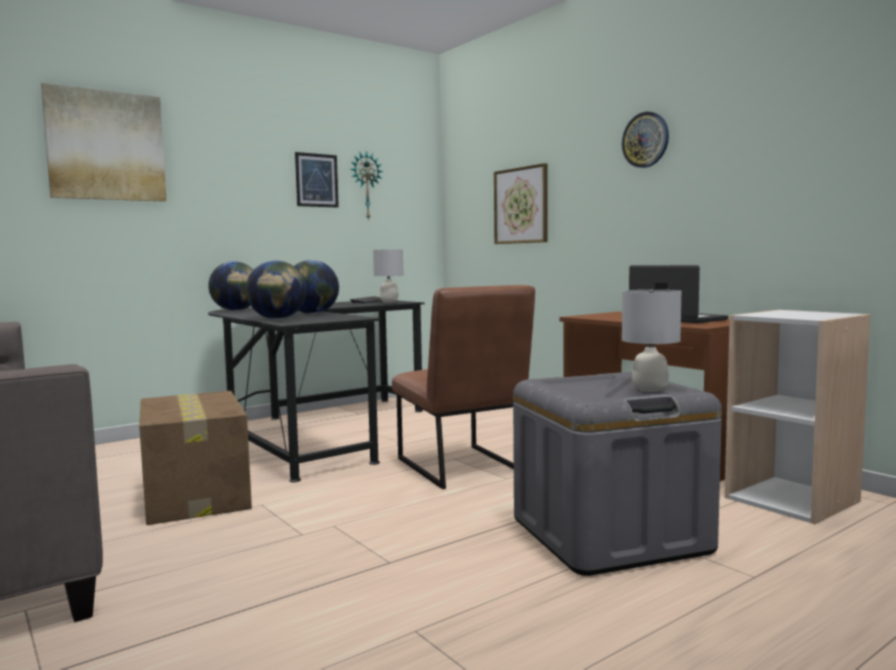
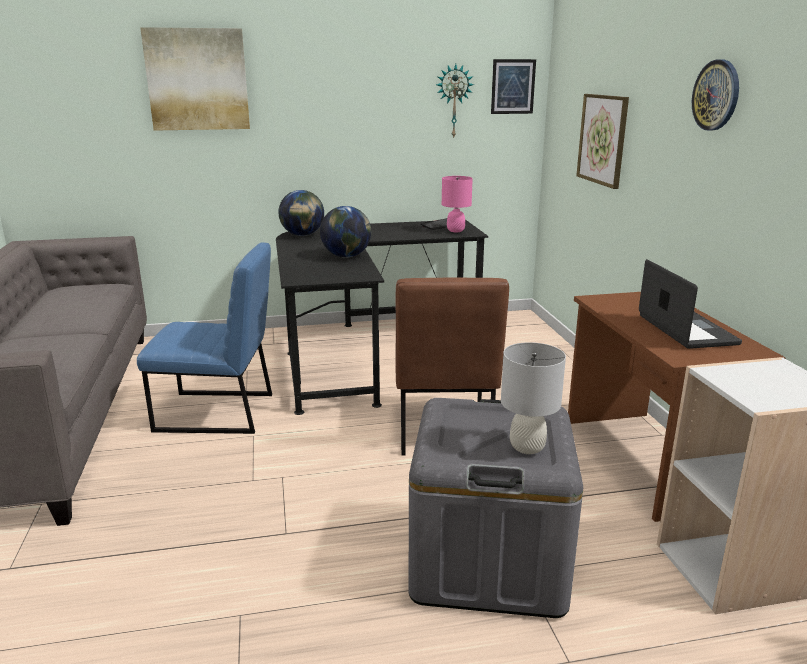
camera: 25 degrees right, 15 degrees up
cardboard box [139,391,252,525] -> blue chair [137,242,272,434]
globe [246,261,307,319] -> none
picture [295,152,339,208] -> picture moved to [491,59,536,114]
grey table lamp [373,249,404,303] -> pink table lamp [442,176,473,232]

